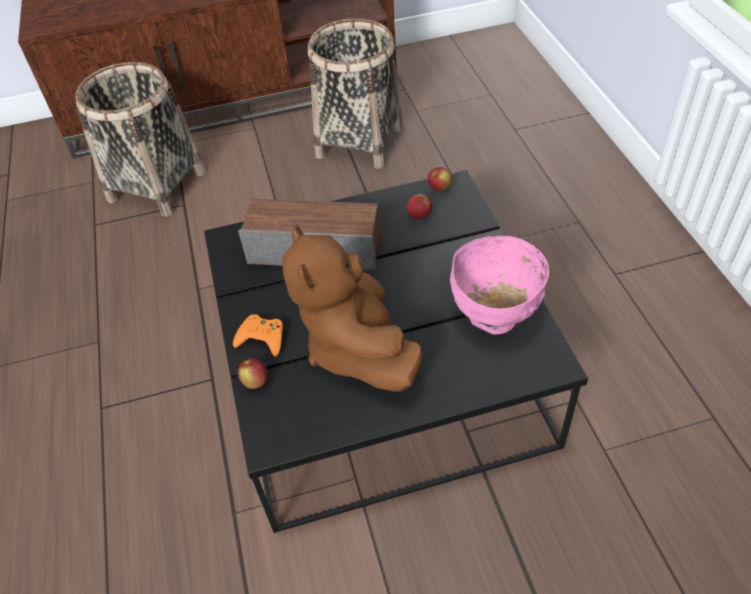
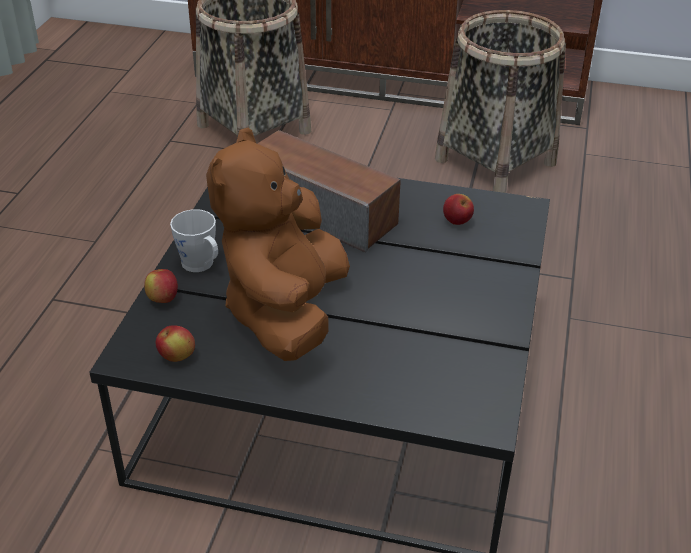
camera: 25 degrees right, 10 degrees down
orange game controller [233,314,283,357] -> grey mug [170,209,218,272]
apple [428,167,452,191] -> apple moved to [156,325,195,362]
pink bowl [450,236,549,334] -> none

